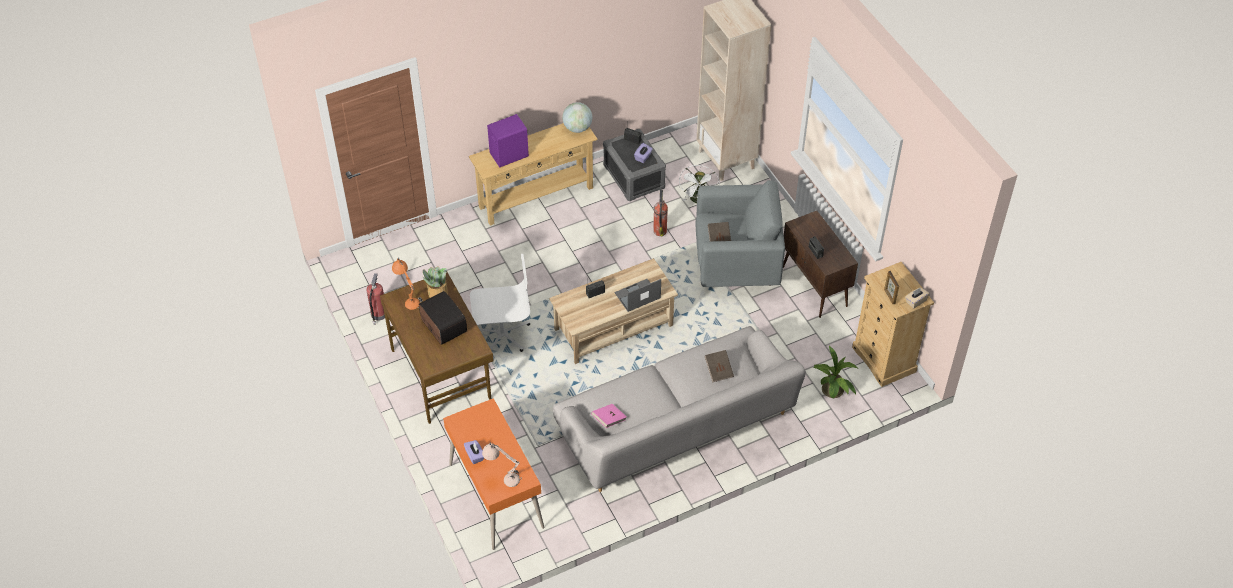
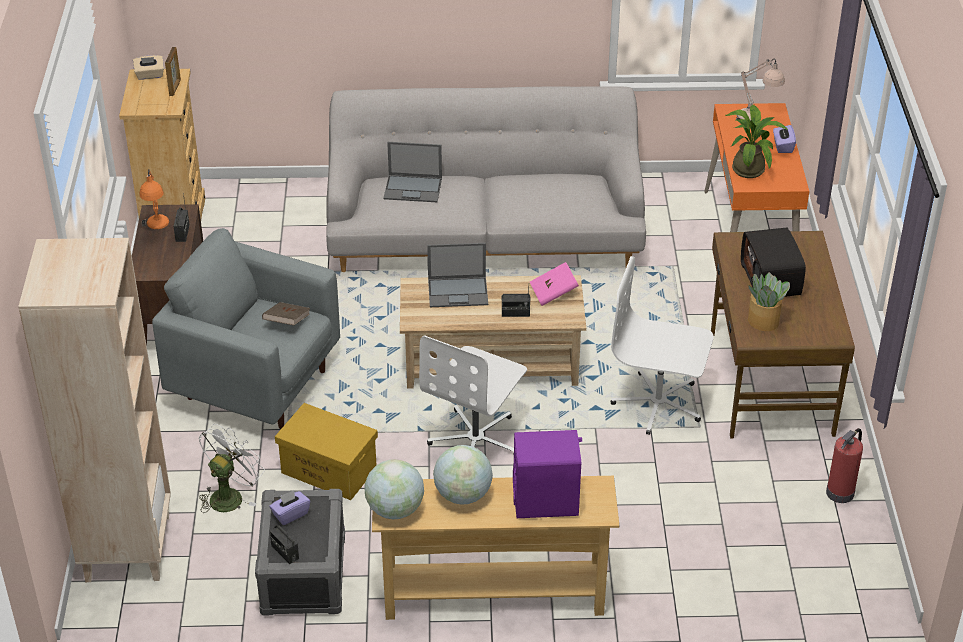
camera: 155 degrees left, 10 degrees down
orange table lamp [392,257,423,310] -> orange table lamp moved to [140,169,169,229]
pink book [591,404,627,428] -> pink book moved to [530,262,579,306]
fire extinguisher [653,190,668,236] -> yellow storage box [275,403,378,500]
brown book [704,350,734,383] -> laptop [383,142,442,202]
potted plant [813,345,857,399] -> potted plant moved to [725,104,788,178]
none -> white office chair [419,335,527,455]
none -> globe [433,445,493,505]

